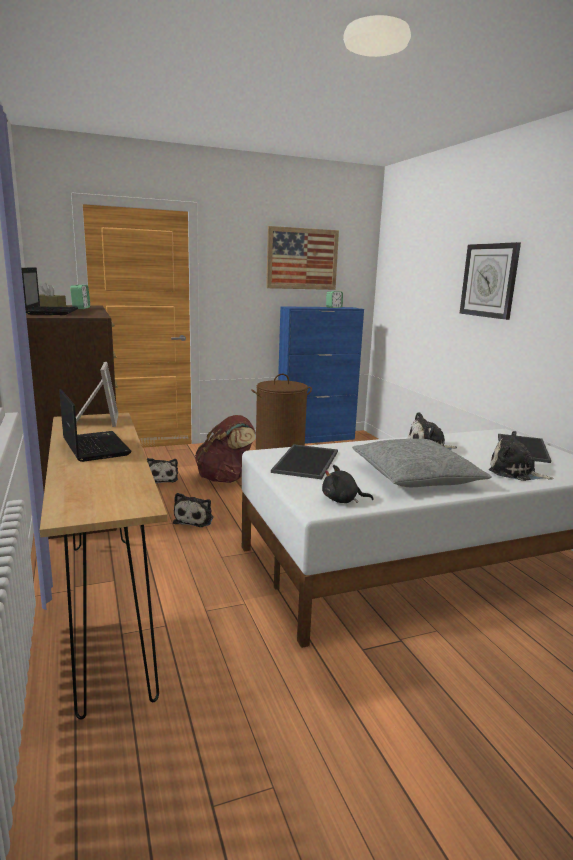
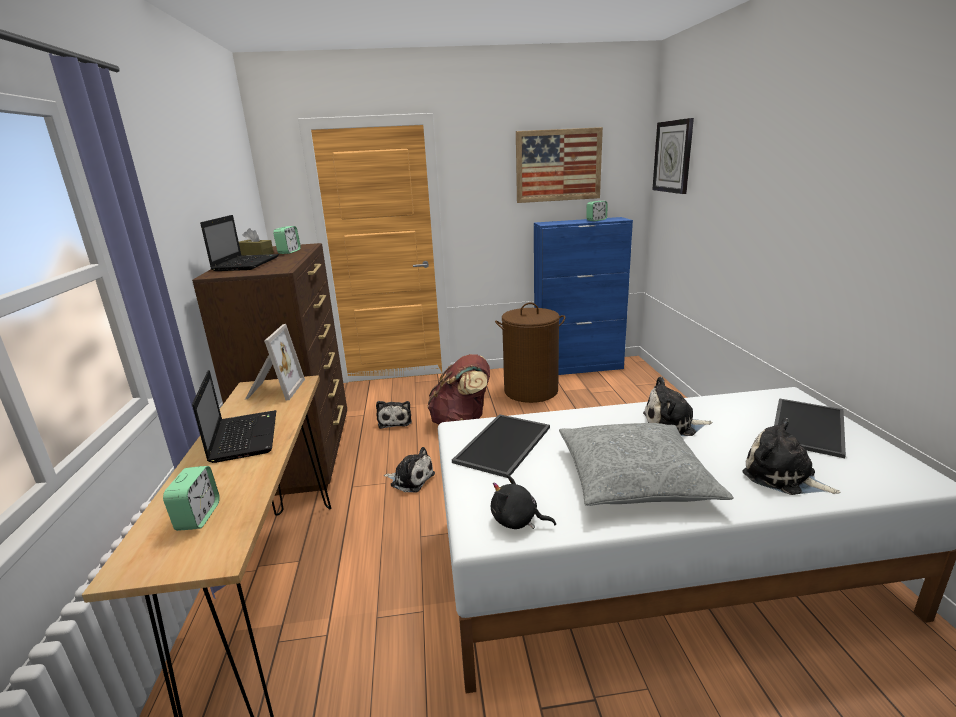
camera: 15 degrees right, 5 degrees up
plush toy [173,493,214,527] -> plush toy turned 90 degrees counterclockwise [384,447,435,493]
wall clock [460,242,521,320] -> wall clock moved to [652,118,694,194]
none -> alarm clock [163,466,220,531]

